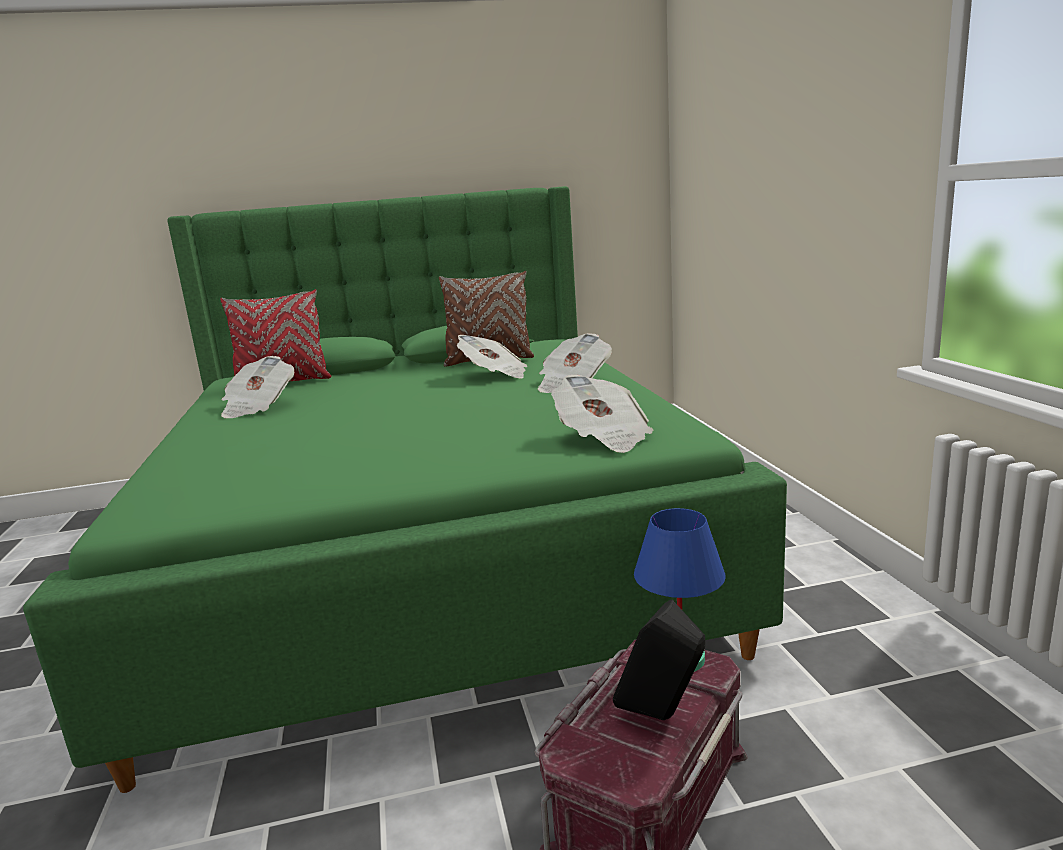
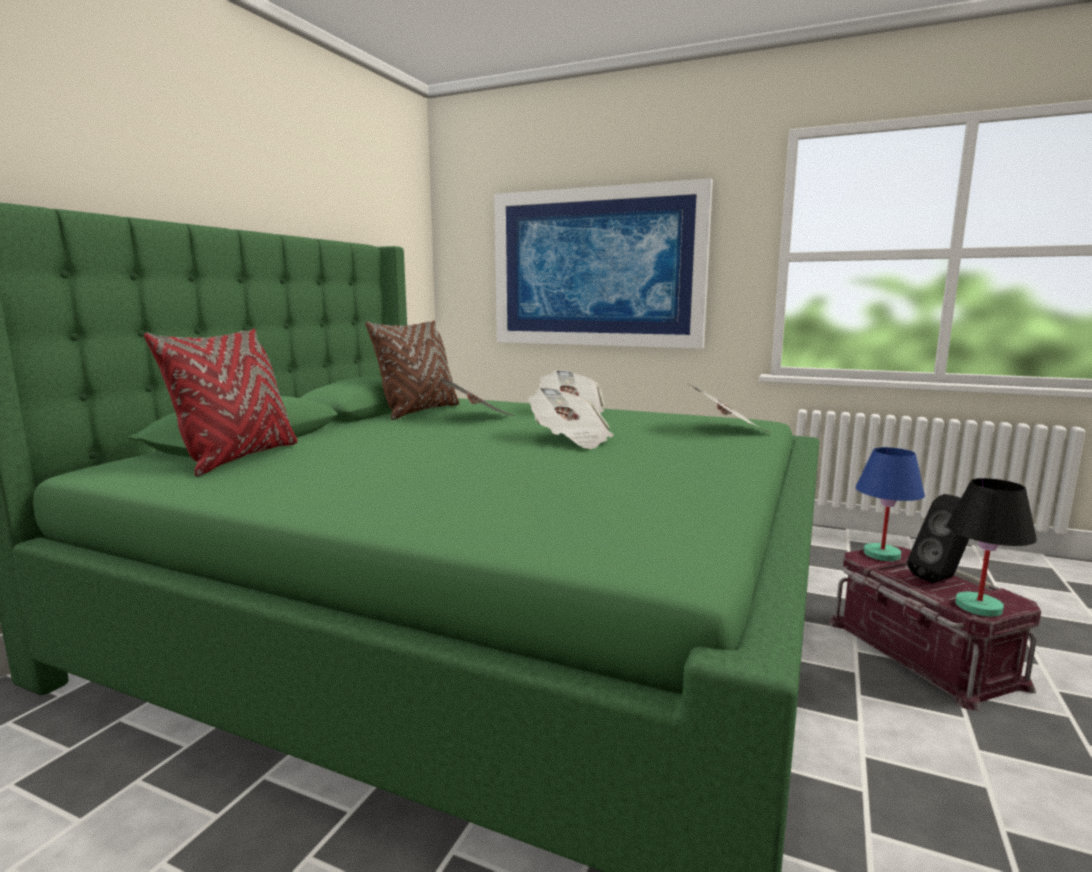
camera: 55 degrees left, 5 degrees down
newspaper [221,356,295,418] -> newspaper moved to [528,387,614,449]
none -> picture [494,178,713,349]
none -> black table lamp [947,478,1037,617]

